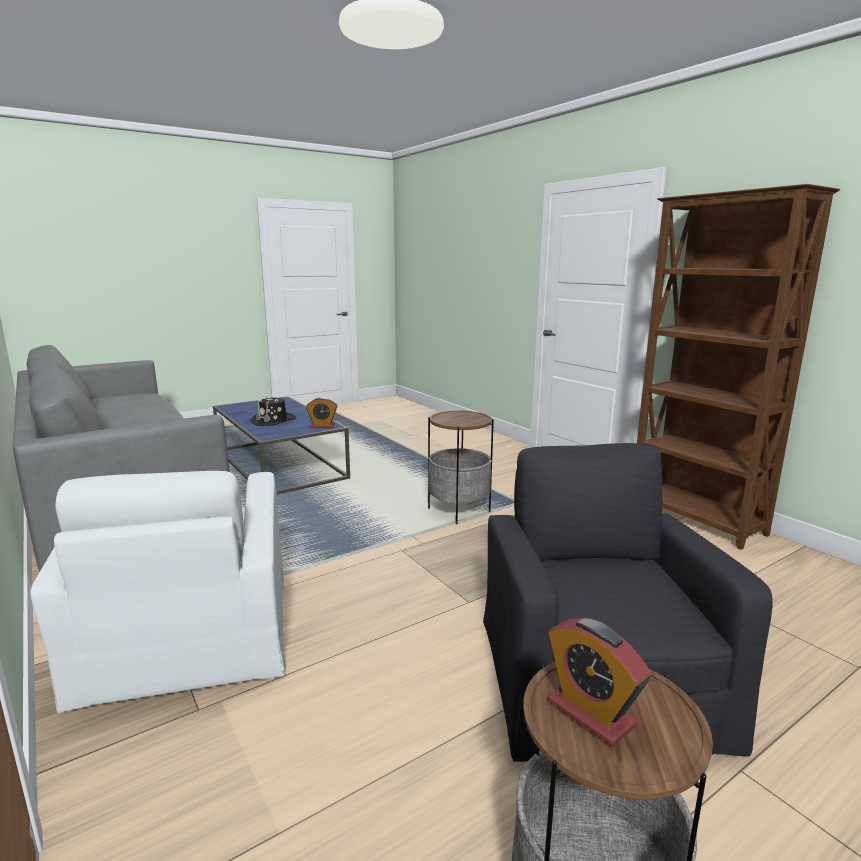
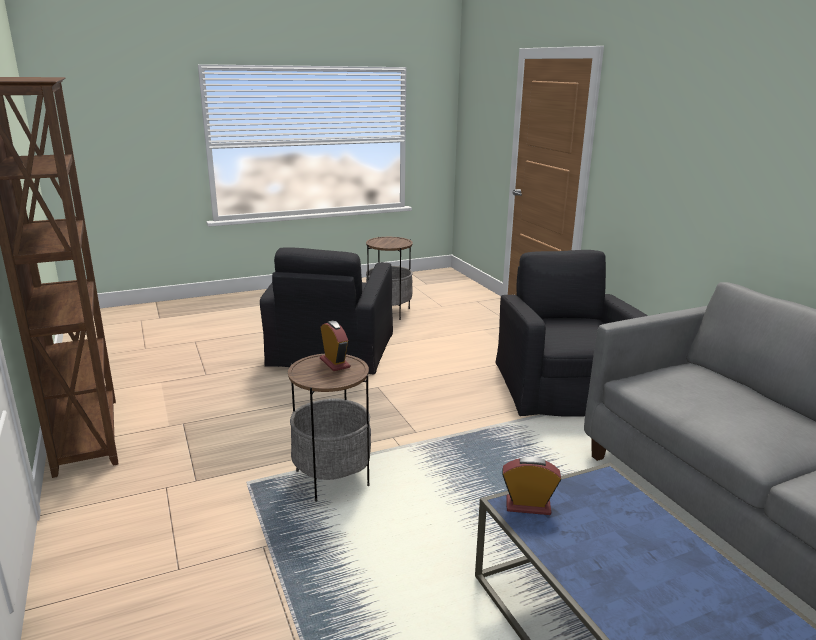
camera: 170 degrees left, 5 degrees up
white armchair [30,471,286,713] -> black armchair [495,250,648,417]
black hat [250,396,296,426] -> none
alarm clock [548,618,651,746] -> alarm clock moved to [320,321,350,371]

